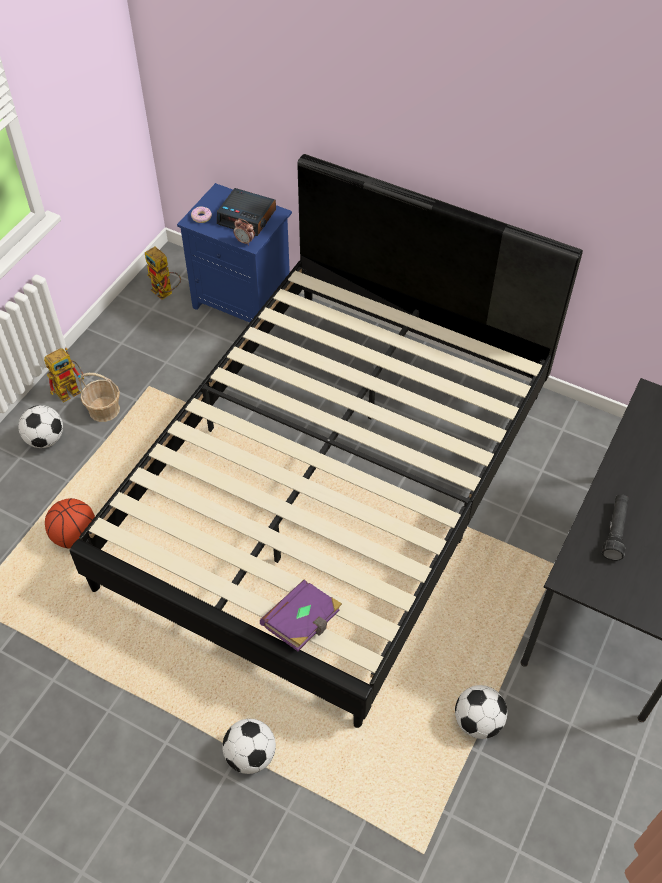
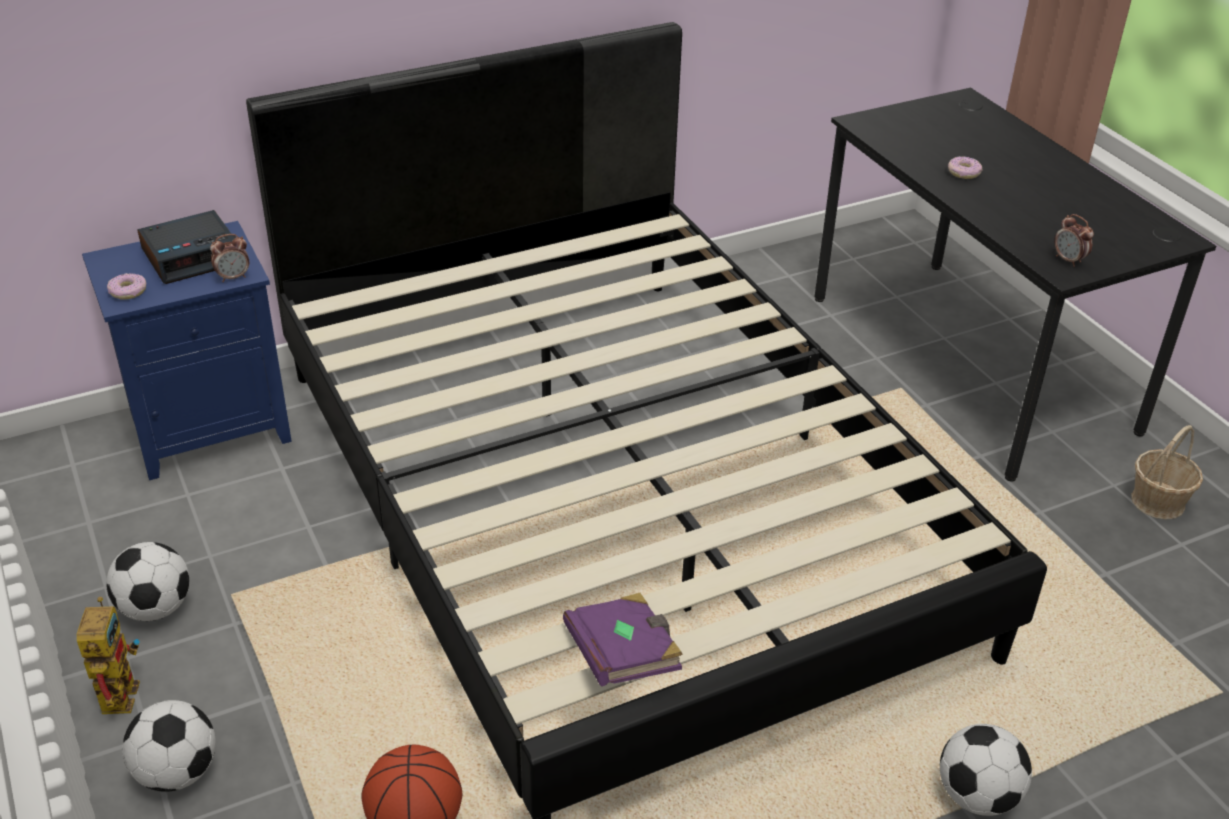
camera: 55 degrees left, 15 degrees down
basket [79,373,120,422] -> basket moved to [1131,425,1203,520]
toy robot [145,247,181,300] -> none
purple book [260,580,342,651] -> purple book moved to [563,593,683,686]
football [455,685,507,739] -> football moved to [106,542,189,621]
black flashlight [602,494,629,561] -> none
none -> donut [948,156,982,179]
none -> alarm clock [1054,214,1094,267]

